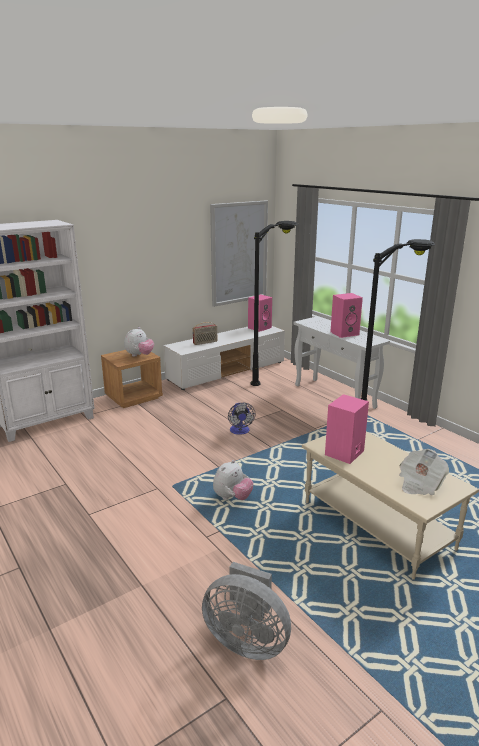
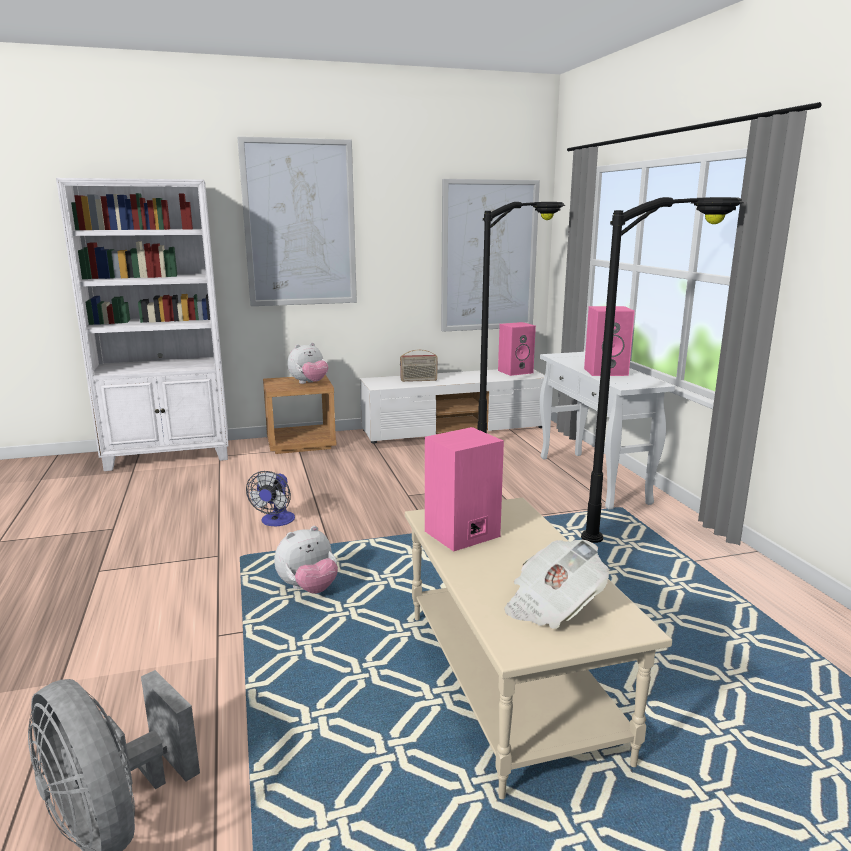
camera: 20 degrees right, 5 degrees down
fan [228,403,255,435] -> fan moved to [246,471,295,526]
none -> picture [237,136,357,306]

